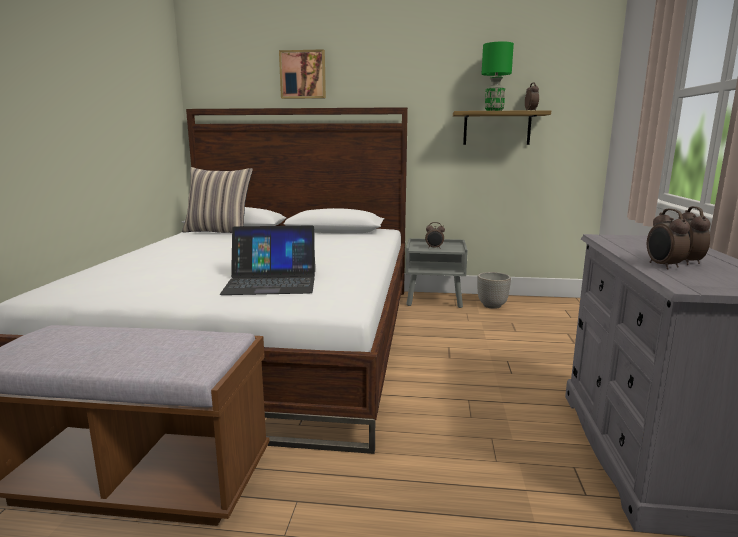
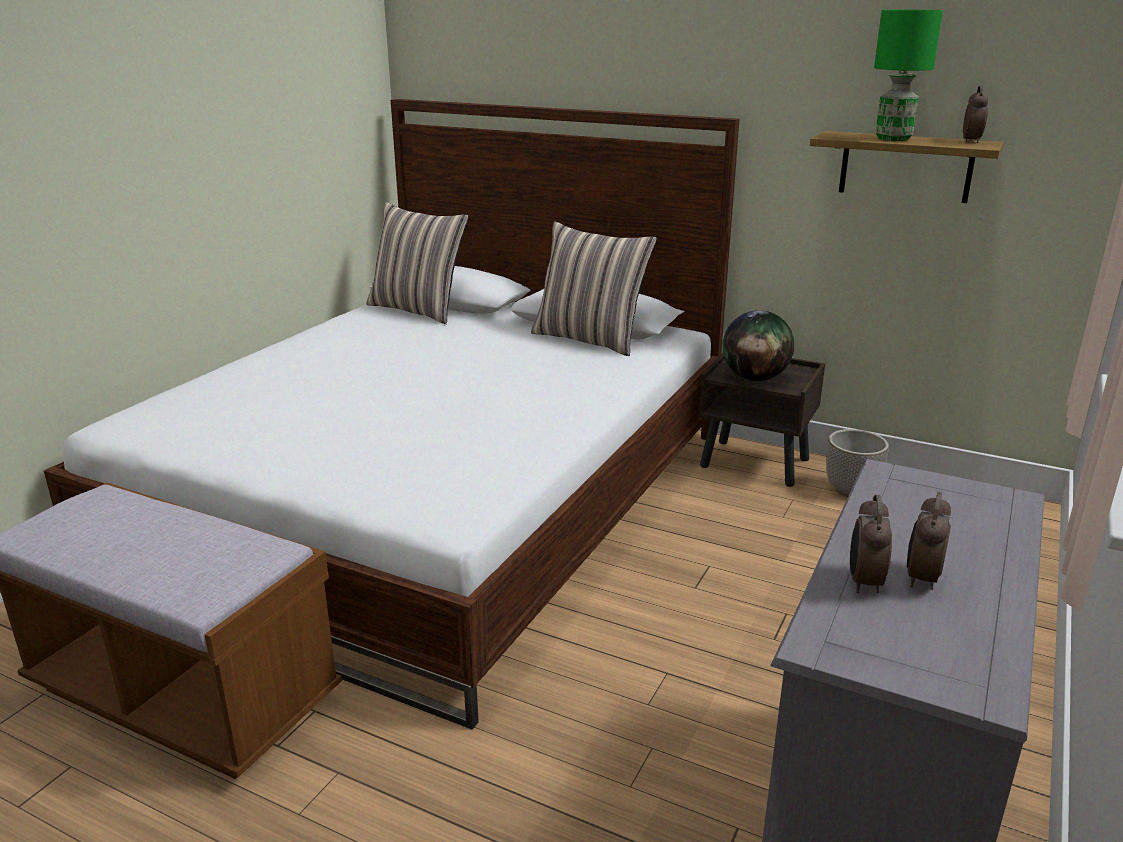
camera: 20 degrees right, 10 degrees up
laptop [220,225,315,295] -> none
picture [279,49,326,99] -> none
grey nightstand [406,238,468,308] -> brown nightstand [699,353,825,487]
alarm clock [425,222,445,249] -> globe [722,310,794,381]
none -> pillow [531,221,657,356]

